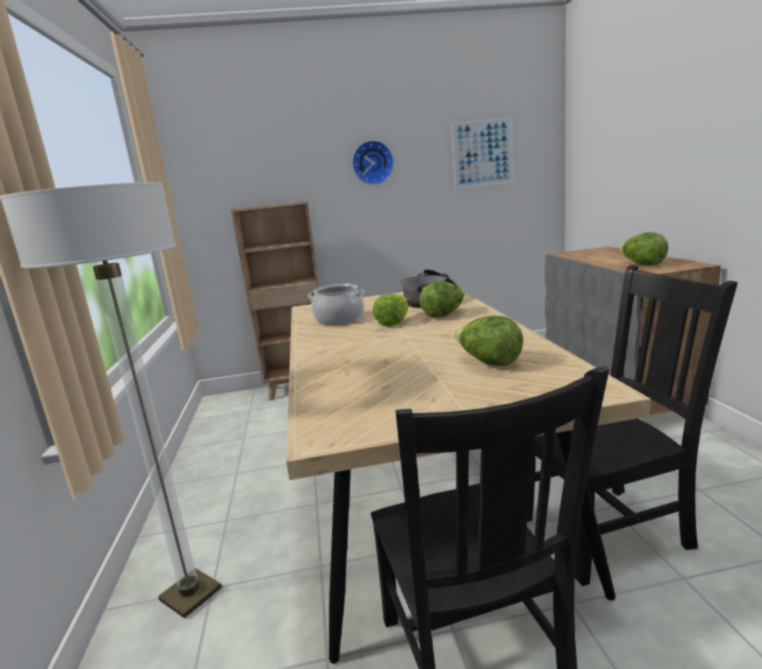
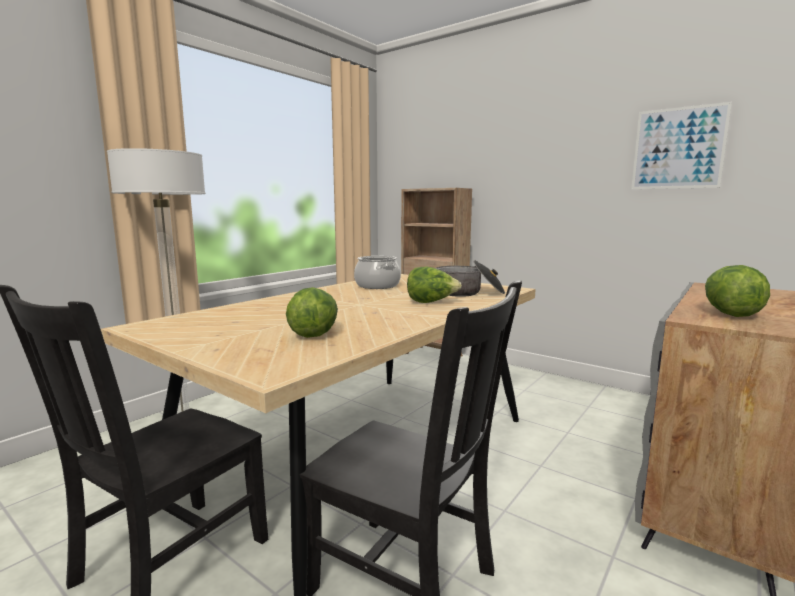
camera: 45 degrees right, 5 degrees down
wall clock [352,140,394,185] -> none
lettuce [373,294,408,326] -> none

